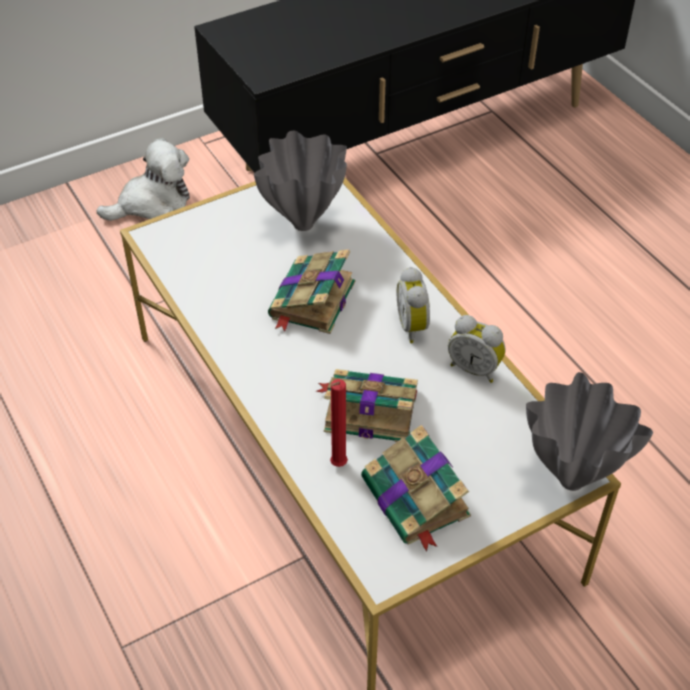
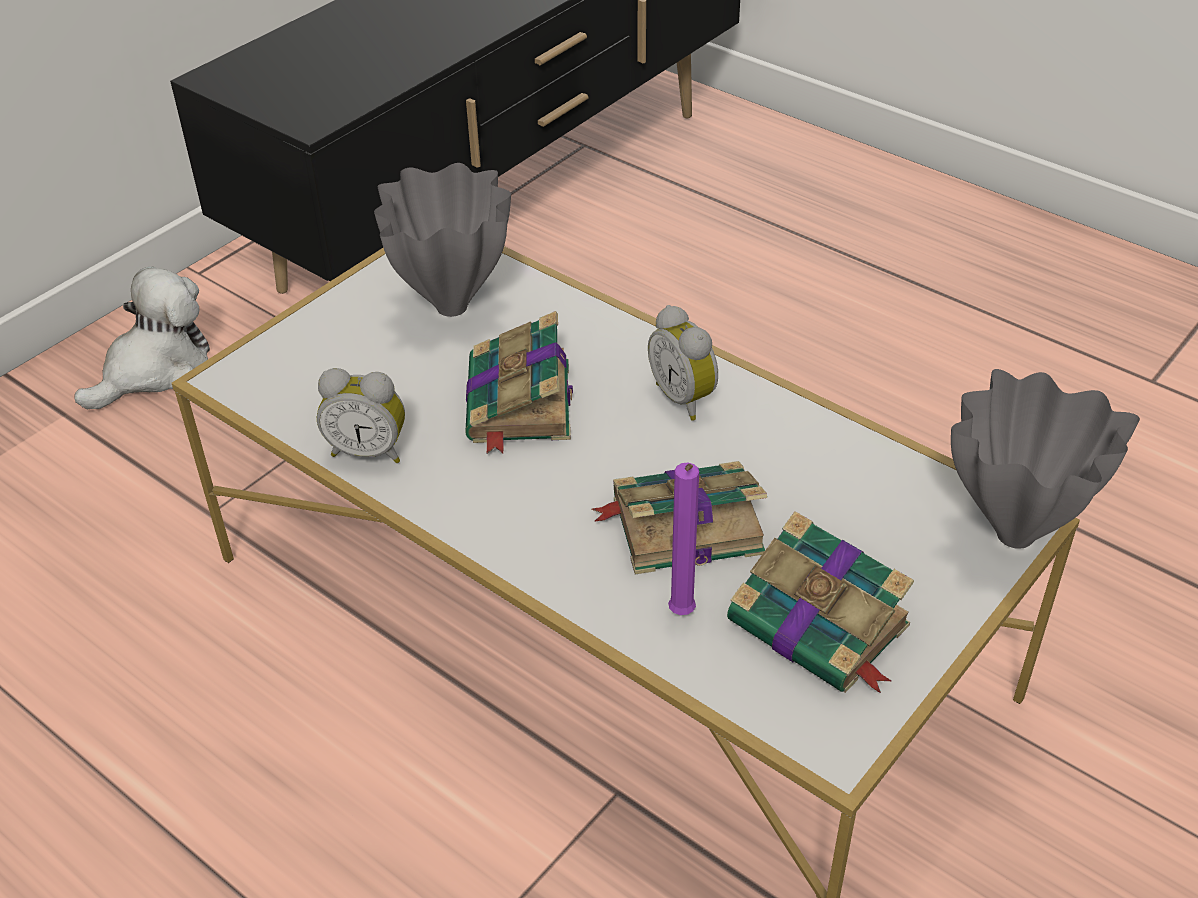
camera: 20 degrees left, 5 degrees down
red candle [330,379,348,467] -> purple candle [668,463,699,615]
alarm clock [448,315,506,383] -> alarm clock moved to [317,368,405,463]

